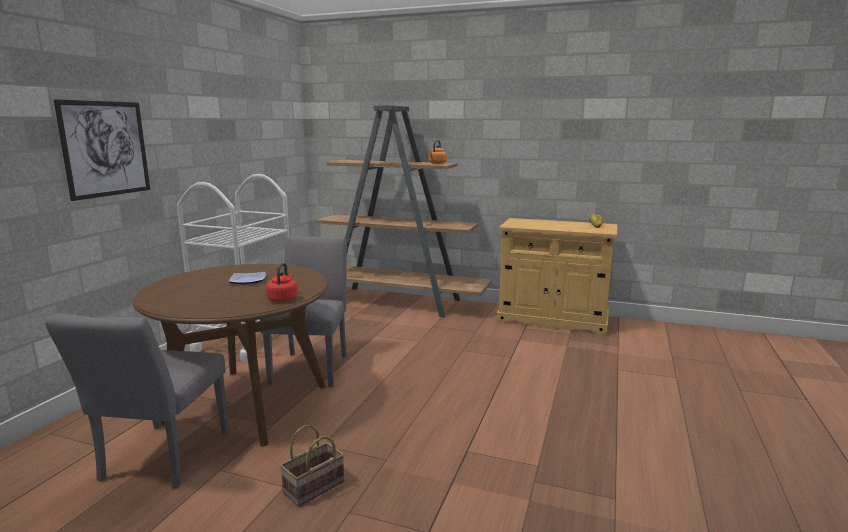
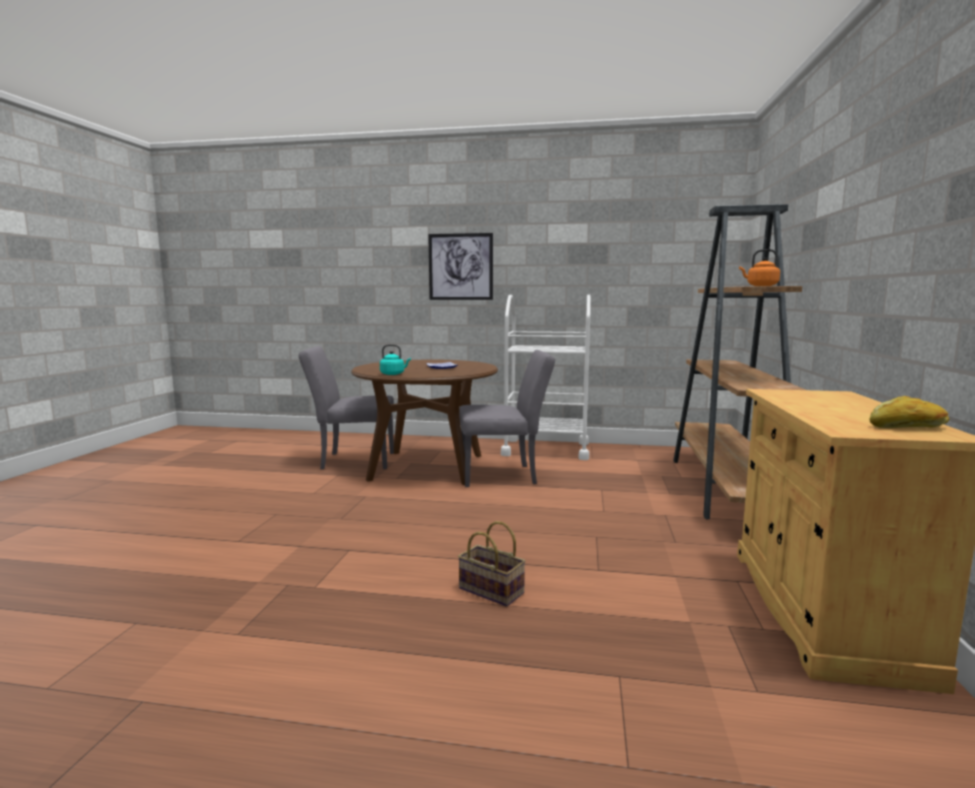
camera: 80 degrees right, 5 degrees down
red kettle [266,263,298,302] -> turquoise kettle [380,344,411,375]
basket [280,425,344,507] -> basket moved to [458,521,526,607]

